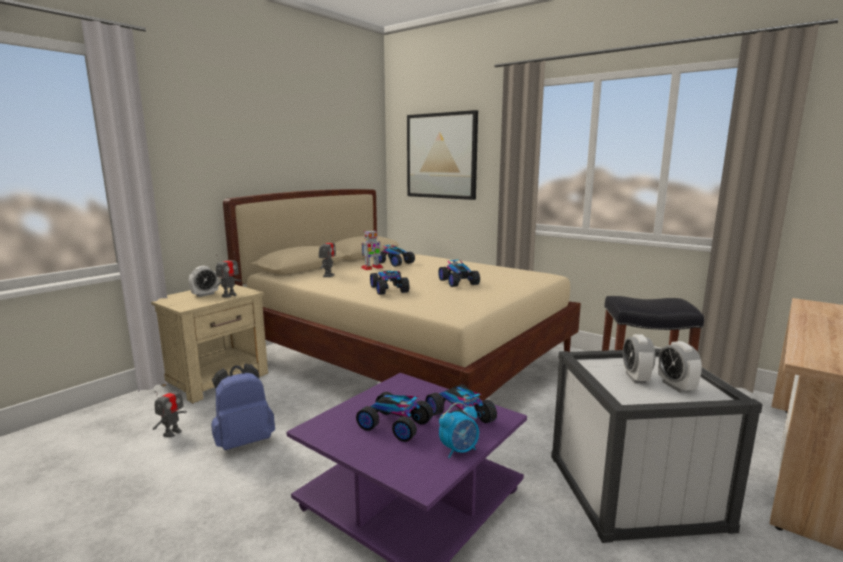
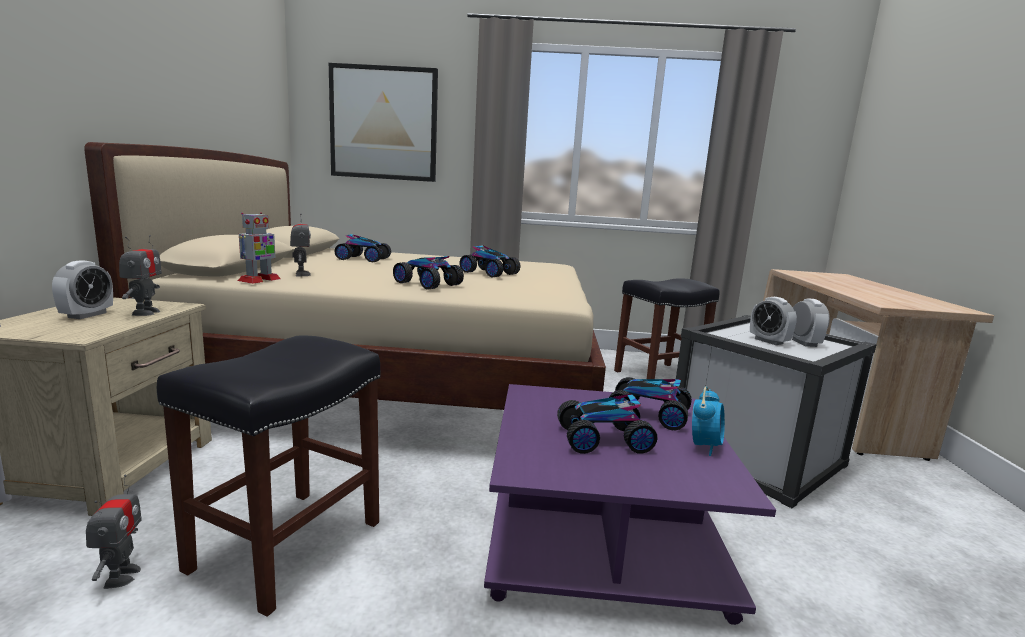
camera: 35 degrees left, 0 degrees up
blue backpack [211,364,275,450] -> black stool [157,335,380,617]
toy robot [361,230,383,270] -> toy robot moved to [238,212,280,284]
alarm clock [658,341,702,393] -> alarm clock turned 135 degrees counterclockwise [792,298,830,347]

